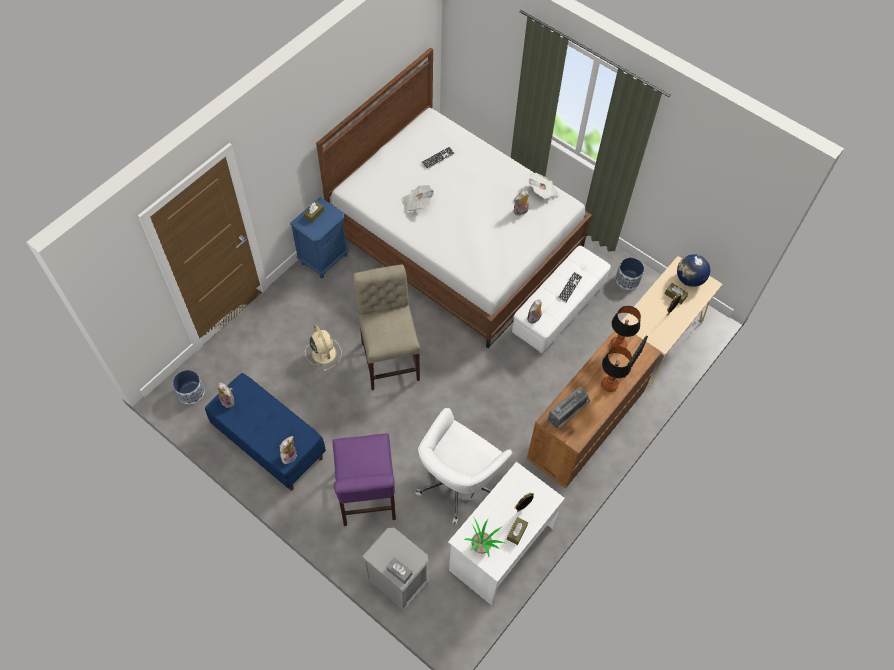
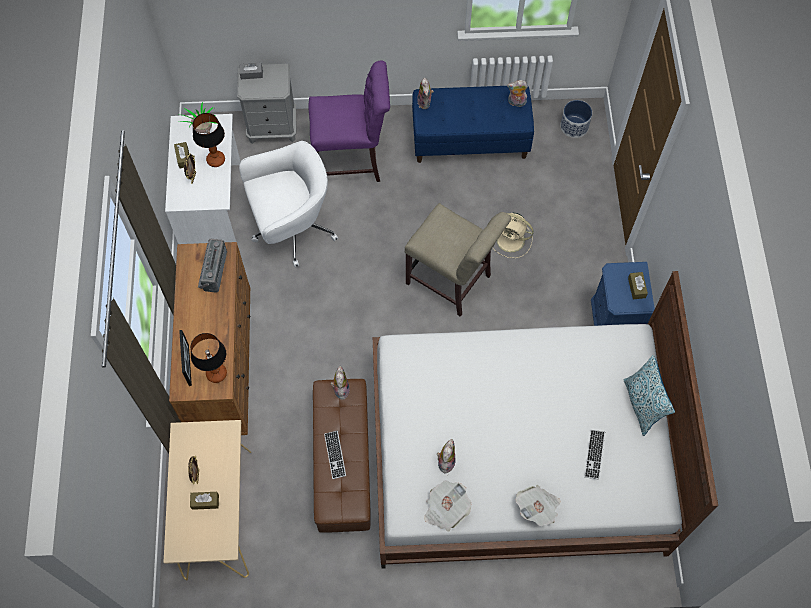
camera: 140 degrees right, 5 degrees up
purple chair [332,433,396,526] -> purple chair turned 135 degrees clockwise [308,61,390,182]
newspaper [401,185,434,212] -> newspaper moved to [516,485,561,526]
white office chair [415,408,513,525] -> white office chair turned 75 degrees clockwise [239,141,338,267]
white ottoman [512,246,611,354] -> brown ottoman [313,379,370,533]
table lamp [601,346,632,392] -> table lamp moved to [193,113,225,167]
planter [616,257,644,290] -> none
globe [677,254,710,287] -> none
none -> pillow [624,355,675,436]

